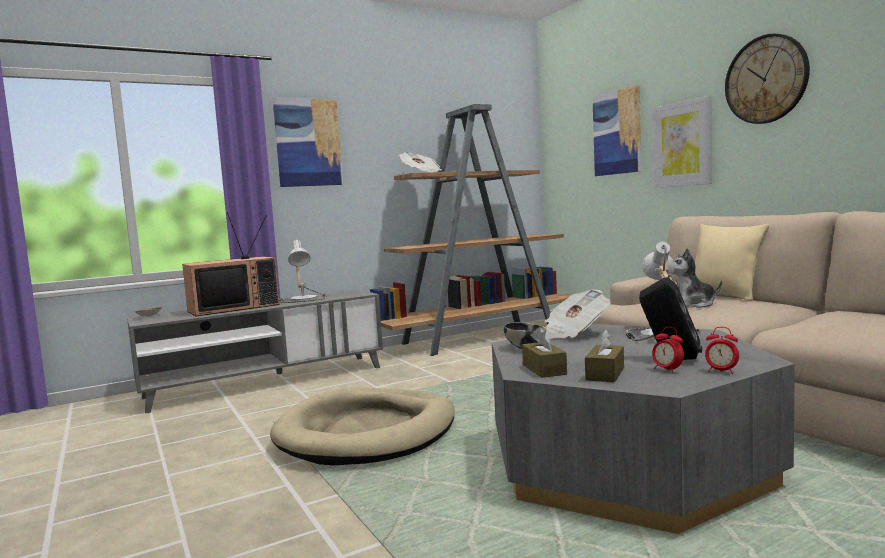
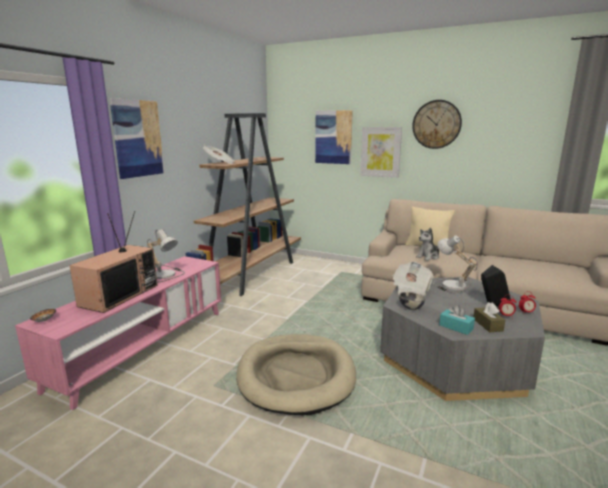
camera: 35 degrees left, 10 degrees up
grey tv stand [127,289,383,414] -> pink tv stand [15,256,221,410]
brown tissue box [522,327,567,378] -> turquoise tissue box [439,305,475,335]

